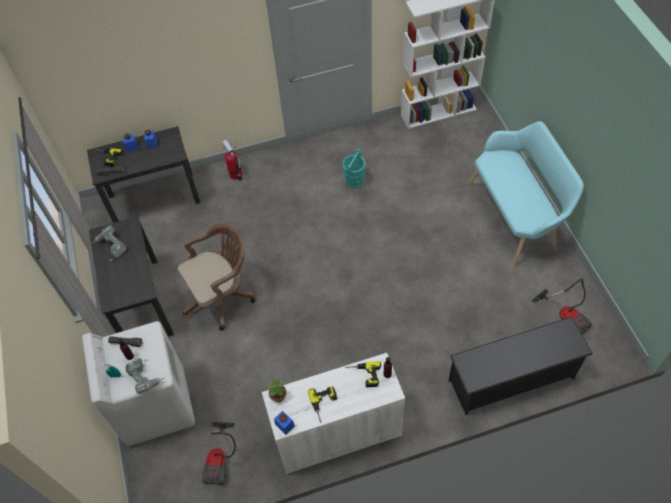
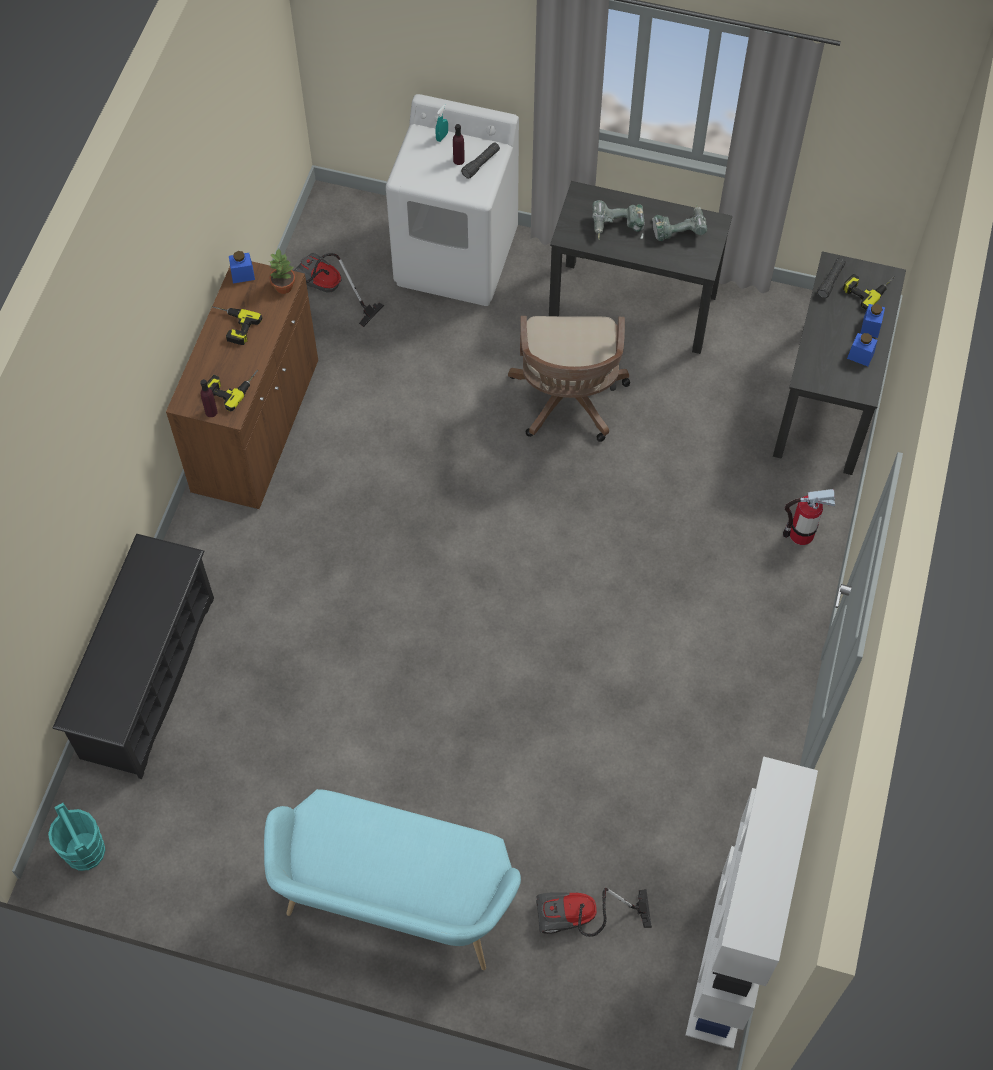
camera: 120 degrees right, 5 degrees up
power drill [125,358,164,394] -> power drill moved to [592,200,644,239]
white cabinet [262,353,405,474] -> brown cabinet [166,262,318,509]
turquoise bucket [343,149,366,188] -> turquoise bucket moved to [48,803,105,871]
vacuum cleaner [532,279,592,334] -> vacuum cleaner moved to [536,888,652,937]

